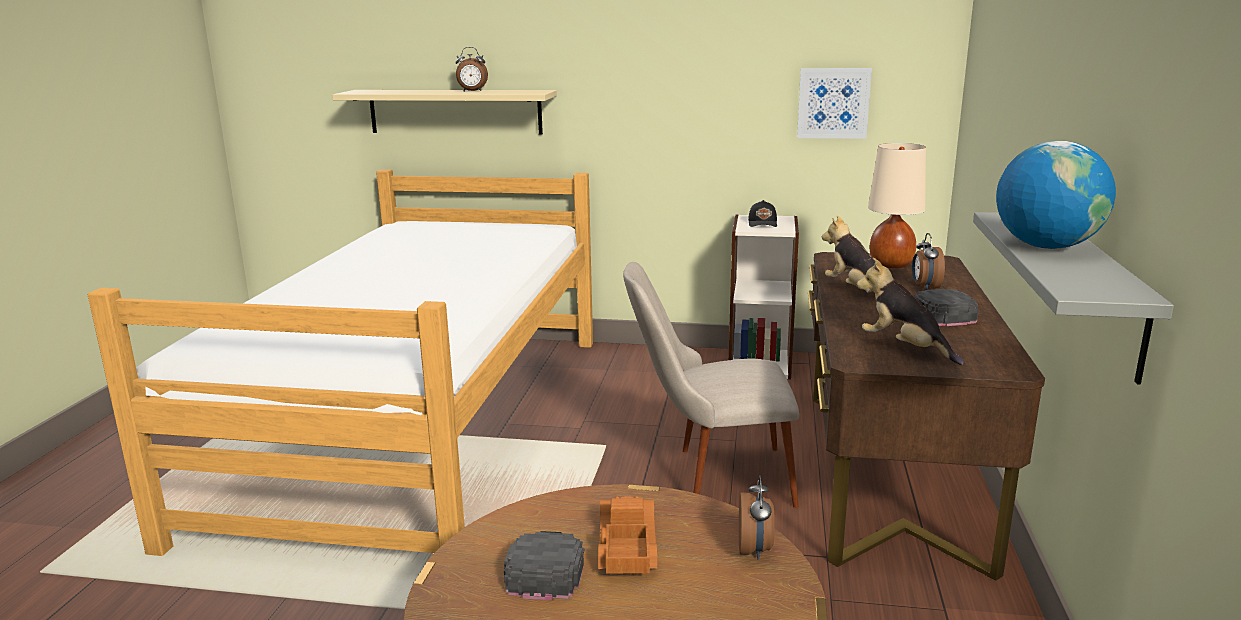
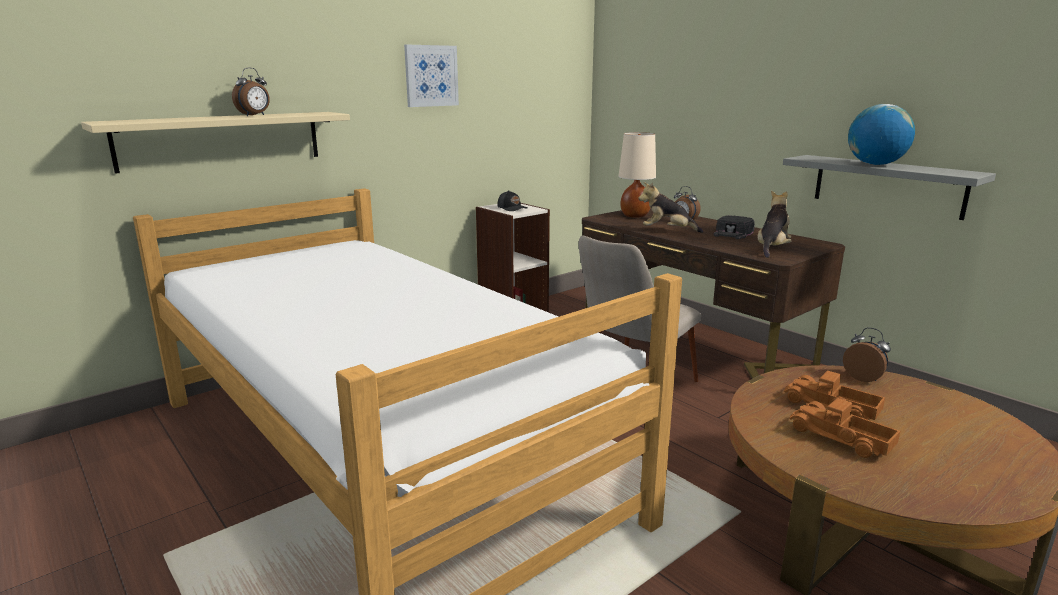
camera: 50 degrees left, 0 degrees up
black cap [504,531,584,600] -> toy truck [789,398,900,458]
picture [797,68,872,139] -> picture moved to [404,44,459,107]
plush toy [857,258,964,365] -> plush toy turned 120 degrees clockwise [757,190,792,258]

